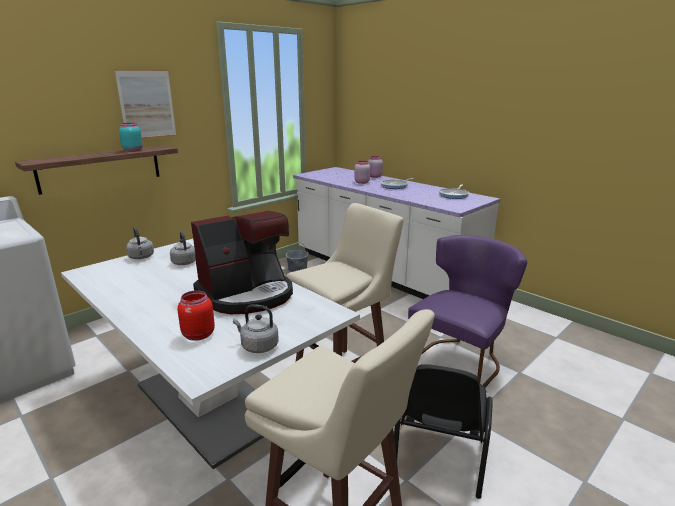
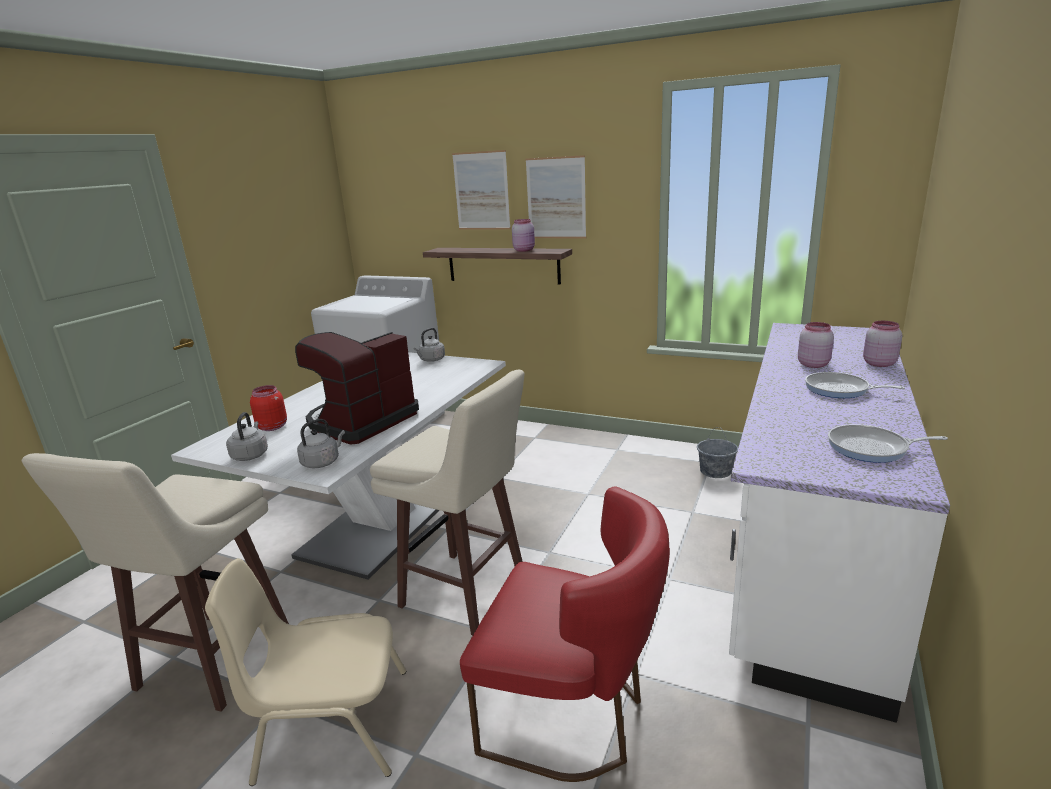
camera: 70 degrees right, 0 degrees up
turquoise jar [119,123,143,152] -> pink jar [512,219,535,252]
grey kettle [170,231,196,265] -> grey kettle moved to [297,419,345,468]
coffee machine [191,211,293,314] -> coffee machine turned 90 degrees clockwise [295,332,419,445]
black chair [394,364,493,499] -> beige chair [205,558,406,786]
purple chair [408,235,527,388] -> red chair [460,486,670,782]
none -> picture [452,150,511,230]

